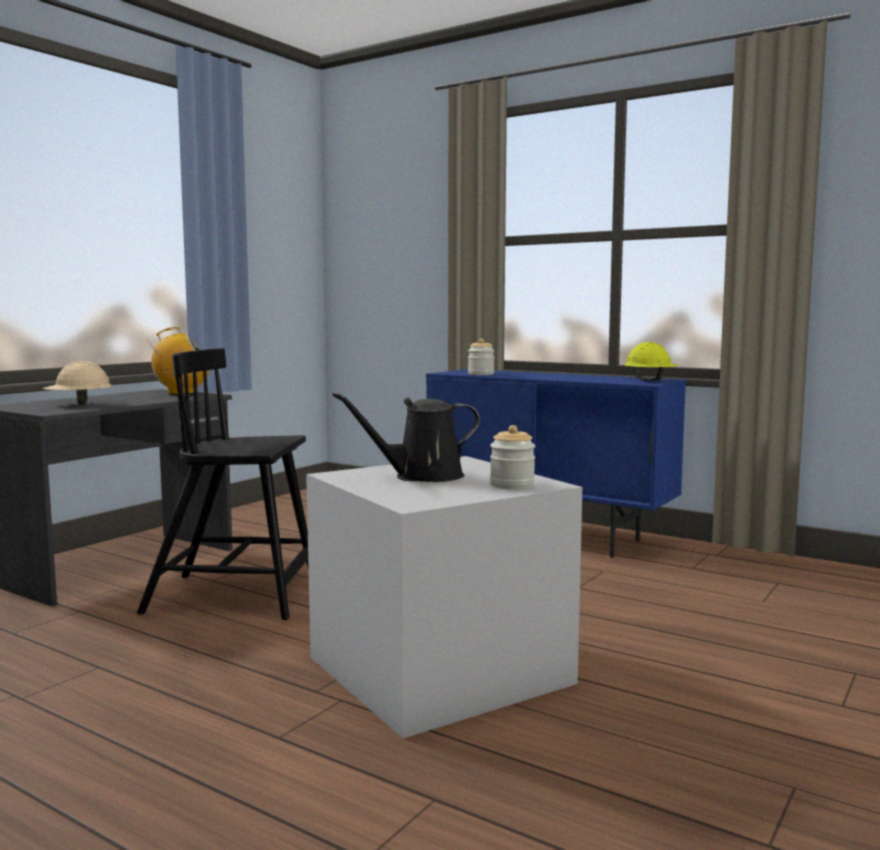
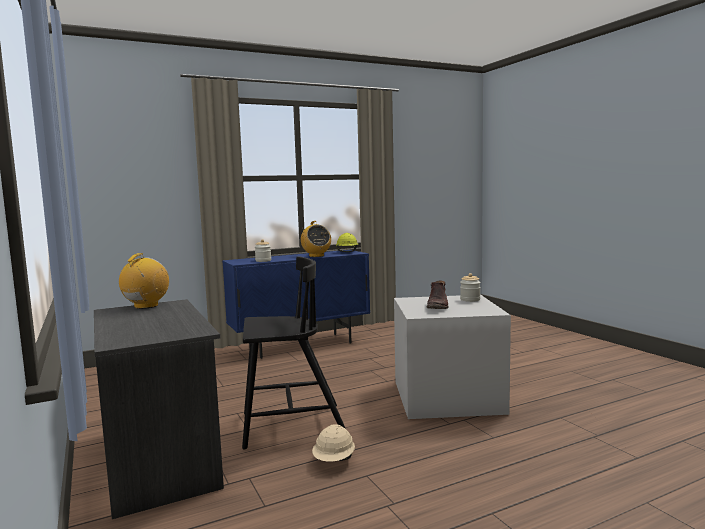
camera: 60 degrees left, 0 degrees up
beige hard hat [43,361,112,404] -> beige hard hat moved to [312,424,355,462]
black chair [137,348,309,620] -> black chair turned 135 degrees counterclockwise [242,257,346,449]
black watering can [333,392,480,482] -> brown boot [427,280,448,309]
none -> radio [301,221,331,257]

